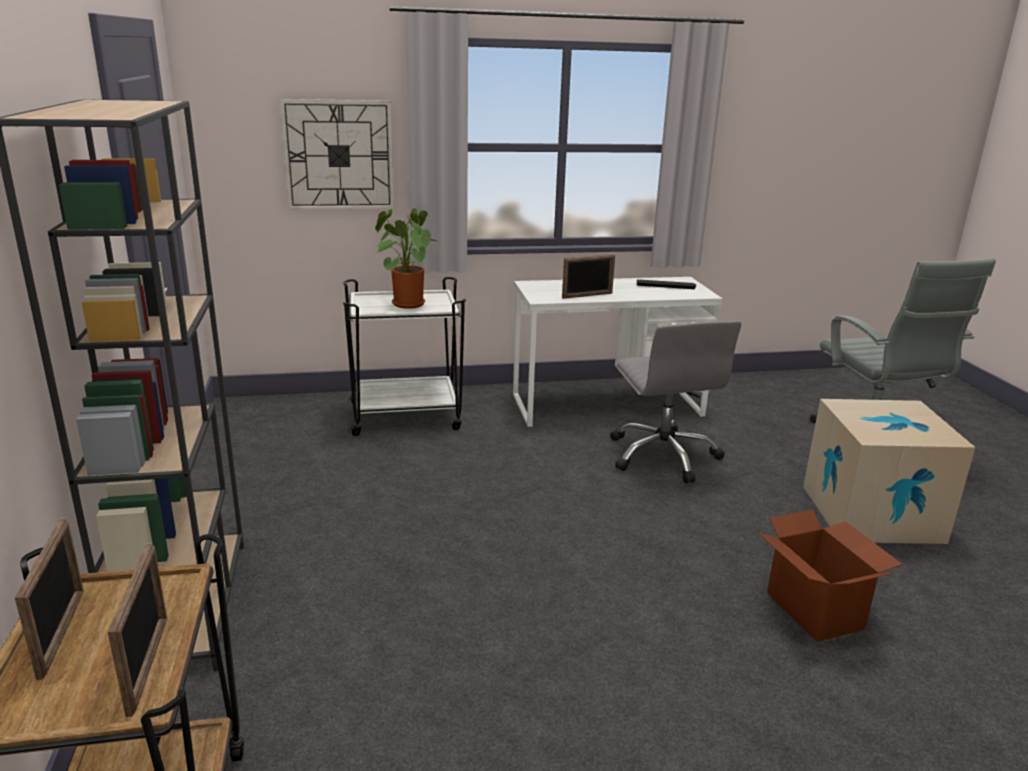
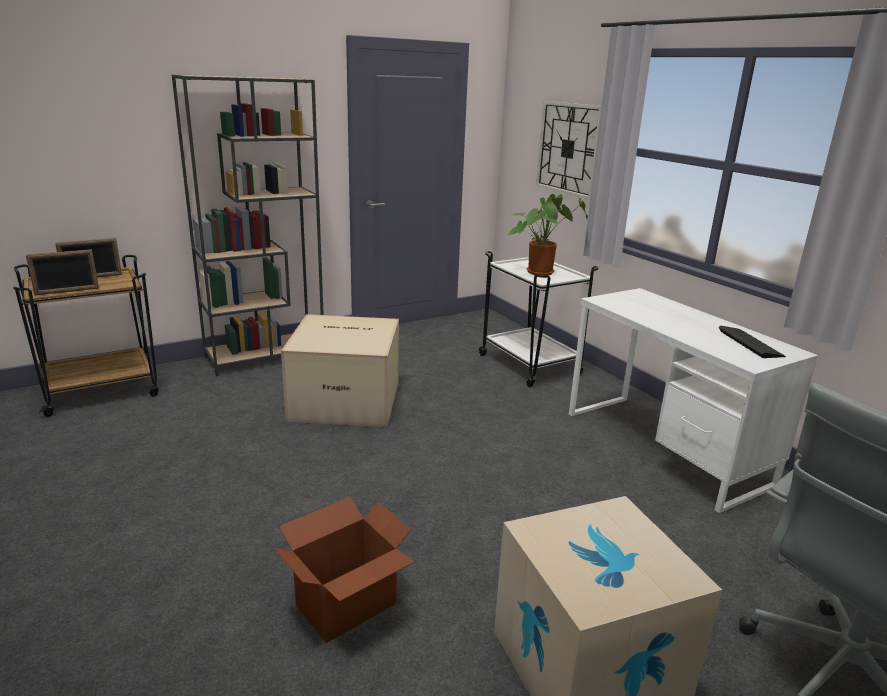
camera: 70 degrees right, 0 degrees up
picture frame [562,254,615,299] -> none
grey office chair [610,320,741,483] -> none
none -> cardboard box [281,314,399,427]

